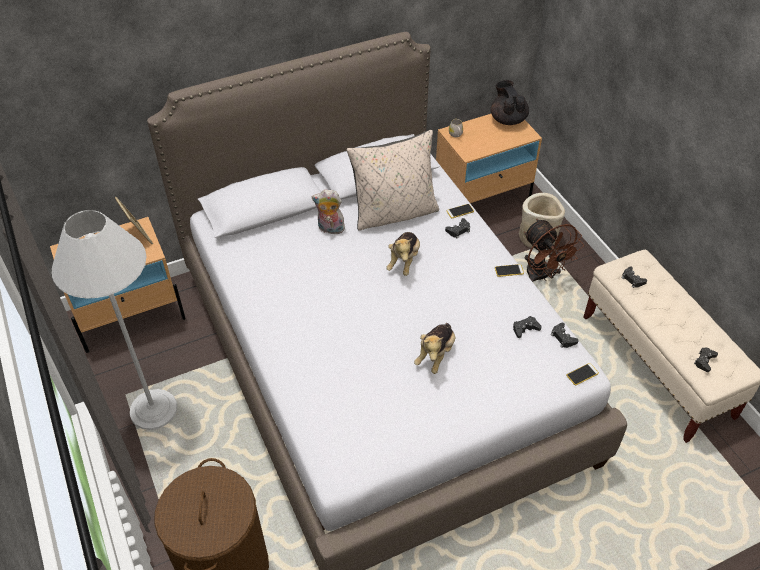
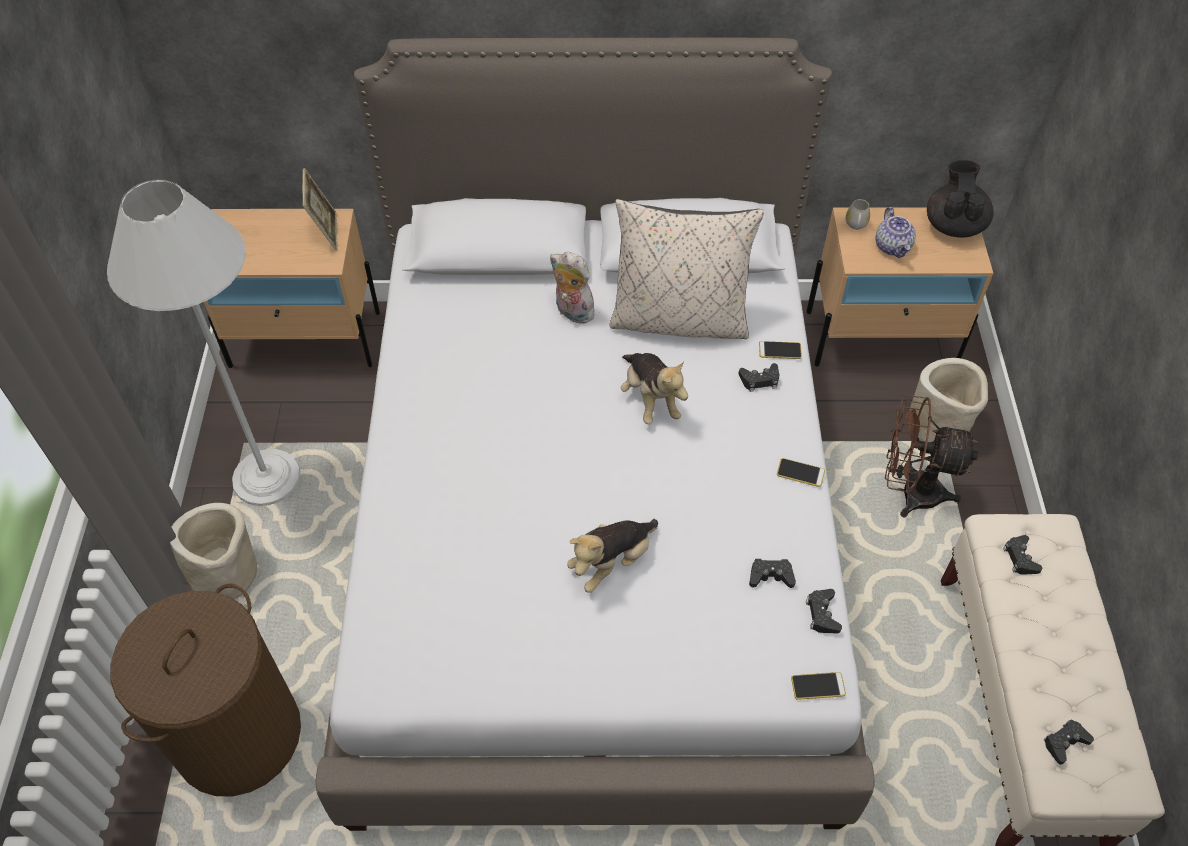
camera: 25 degrees right, 5 degrees up
plush toy [386,232,420,276] -> plush toy turned 60 degrees counterclockwise [621,353,688,424]
brown fan [524,219,584,282] -> brown fan turned 105 degrees clockwise [885,394,979,518]
none -> beige planter [170,503,257,599]
none -> teapot [876,207,916,258]

